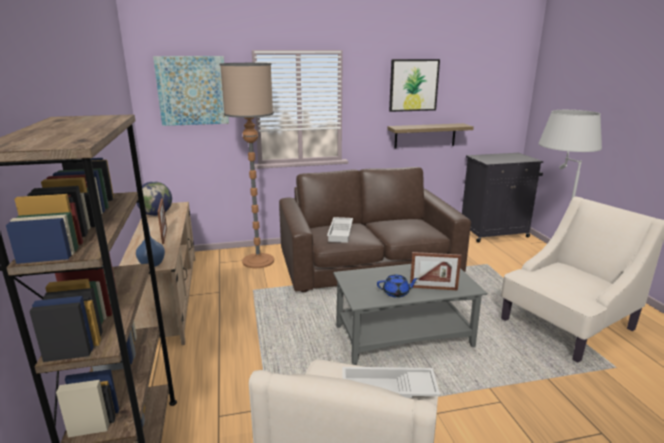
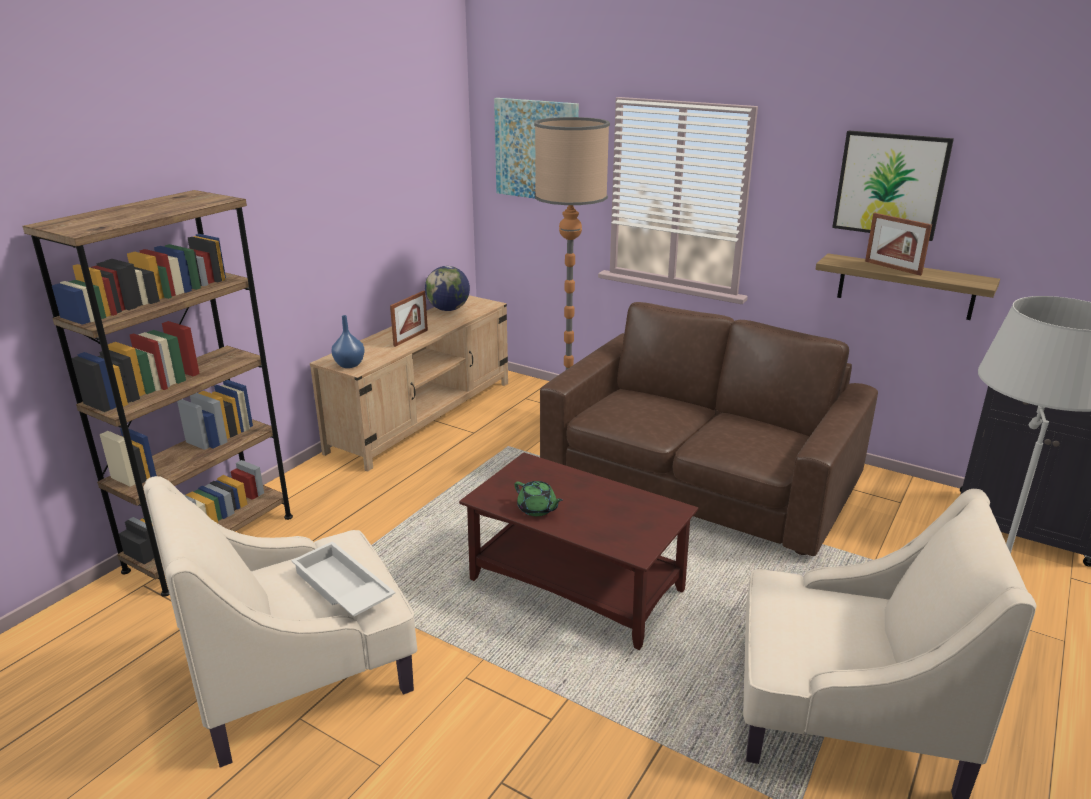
camera: 45 degrees right, 5 degrees up
white tray [327,217,353,243] -> none
grey coffee table [333,264,487,365] -> brown coffee table [459,452,698,650]
blue teapot [377,274,419,298] -> green teapot [514,481,563,516]
picture frame [410,252,462,290] -> picture frame moved to [865,213,932,276]

